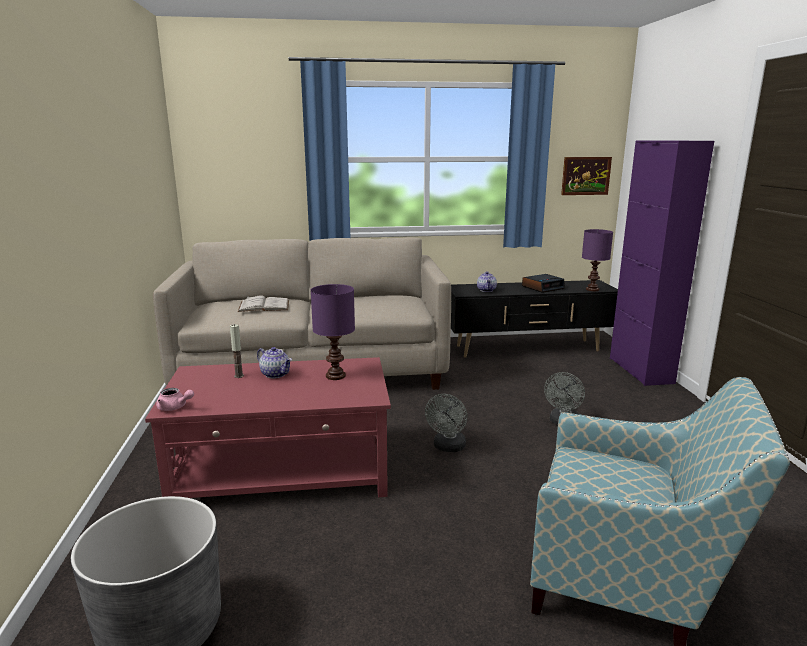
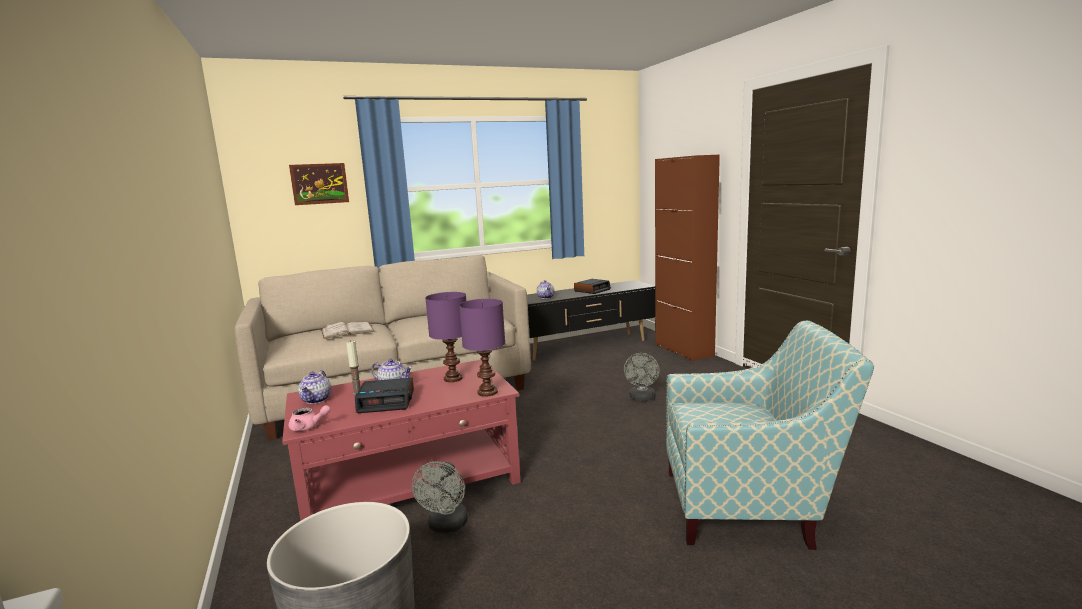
camera: 15 degrees left, 5 degrees down
grey fan [425,394,467,452] -> grey fan moved to [412,461,468,533]
picture [561,157,612,195] -> picture moved to [289,163,349,205]
purple table lamp [582,229,613,291] -> purple table lamp moved to [459,299,505,397]
purple cabinet [610,140,714,386] -> brown cabinet [655,155,720,361]
none -> teapot [298,370,331,404]
none -> alarm clock [355,378,414,413]

